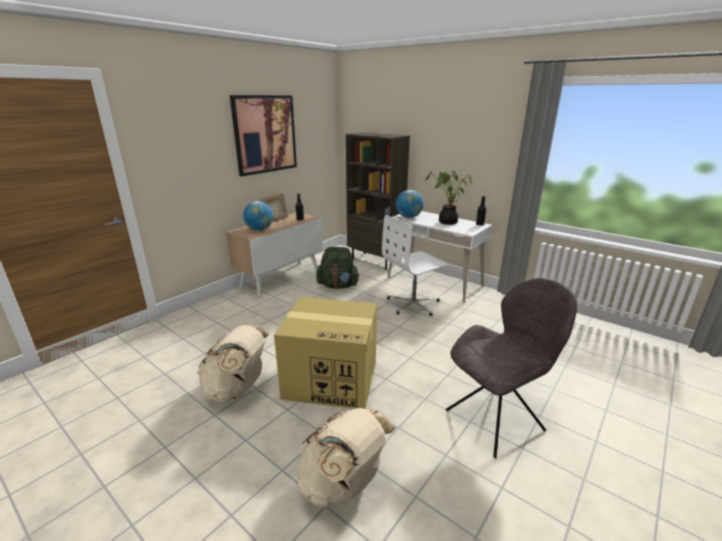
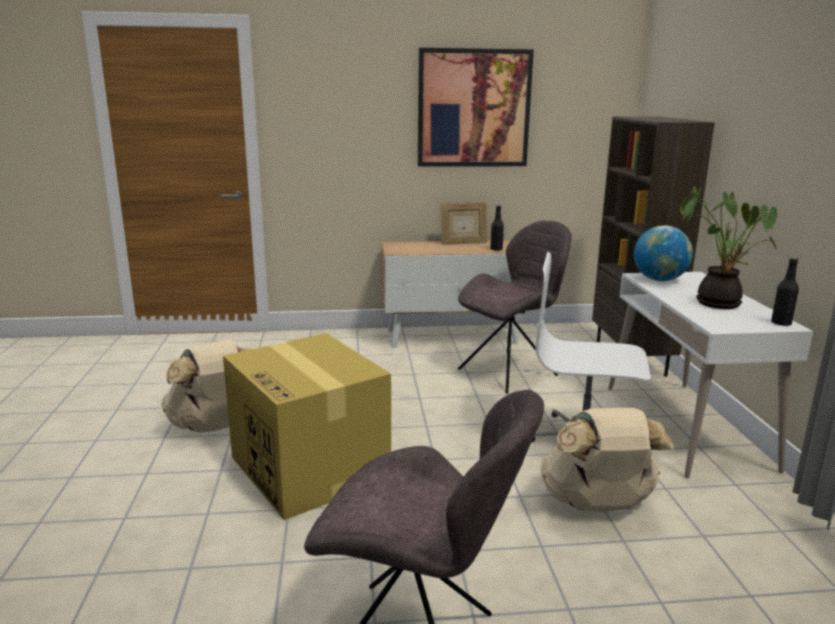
camera: 45 degrees right, 5 degrees down
globe [243,201,273,230] -> none
beige backpack [298,408,395,507] -> beige backpack moved to [541,408,674,512]
green backpack [316,247,360,289] -> grey chair [458,221,572,394]

